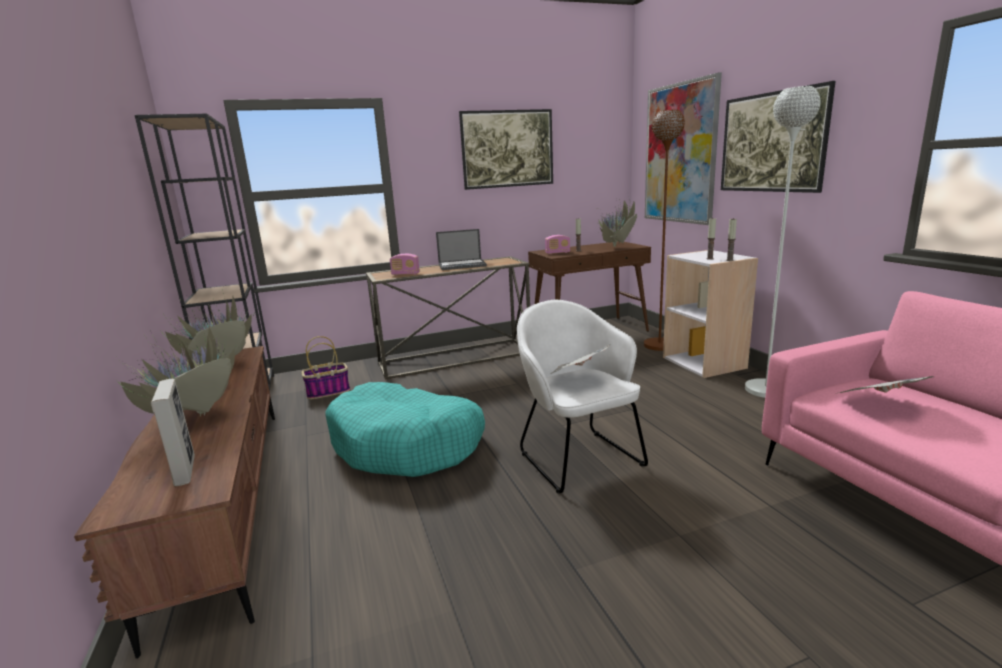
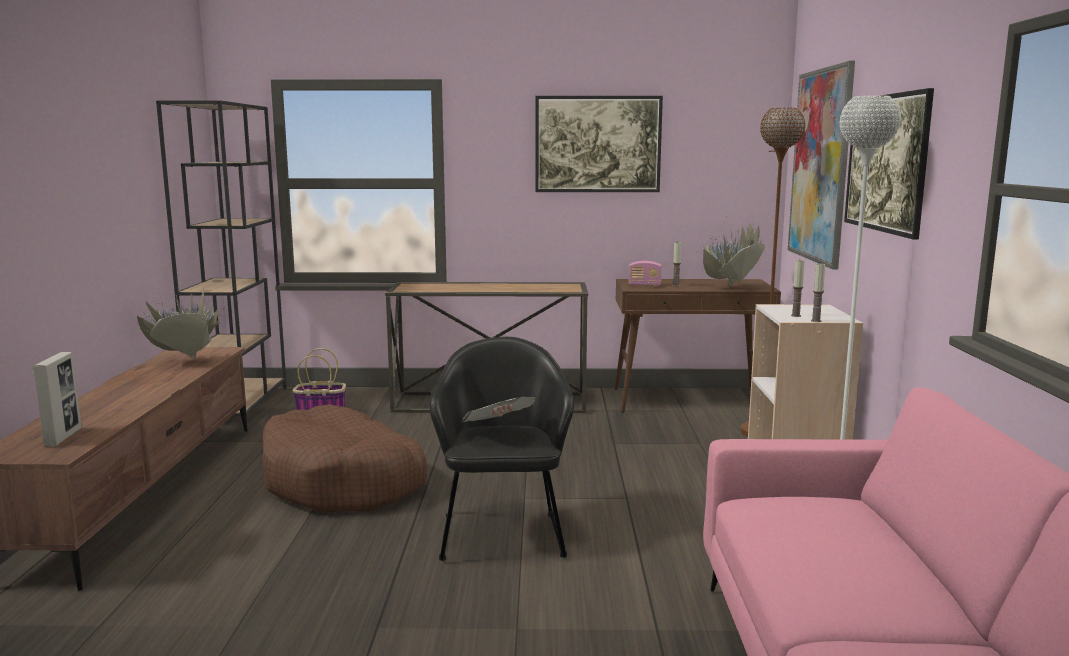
camera: 20 degrees right, 5 degrees down
potted plant [117,321,236,416] -> none
turquoise dog bed [325,382,485,477] -> brown dog bed [262,404,427,512]
radio [390,254,420,275] -> none
laptop [436,229,487,270] -> none
white armchair [517,300,648,493] -> black armchair [430,337,574,561]
newspaper [840,376,935,393] -> none

